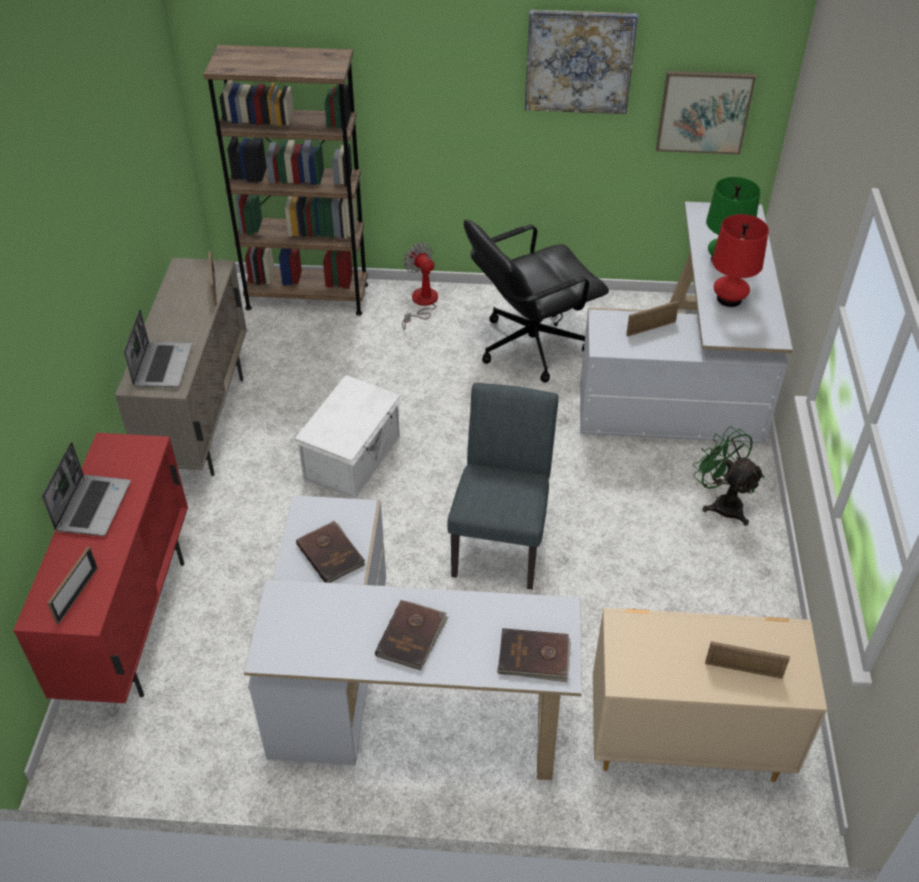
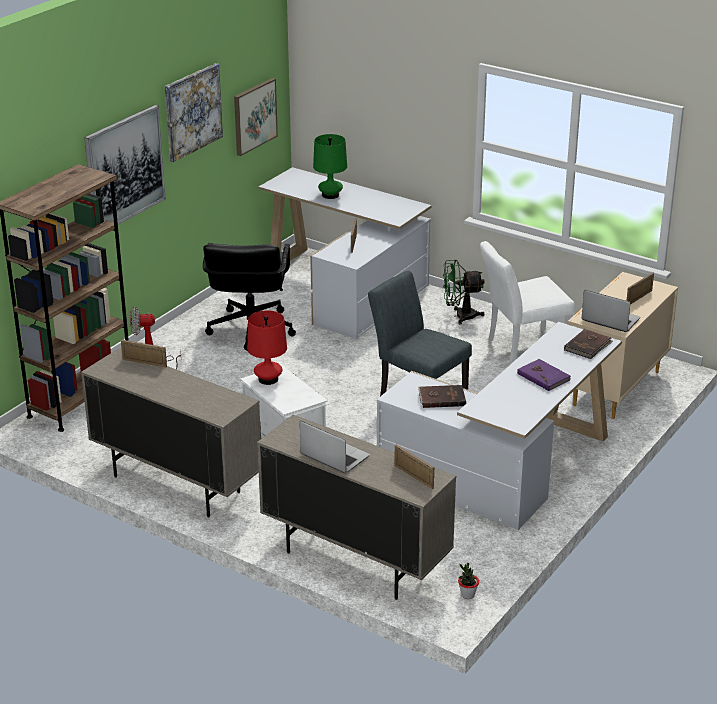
camera: 60 degrees left, 15 degrees down
red cabinet [13,433,188,703] -> beige cabinet [257,415,457,600]
laptop [124,309,192,387] -> laptop moved to [582,290,640,332]
brown book [375,600,449,670] -> purple book [517,359,571,391]
red table lamp [712,214,769,307] -> red table lamp moved to [247,310,287,385]
none -> picture [84,105,166,225]
none -> potted plant [458,562,479,599]
none -> white chair [480,241,575,364]

